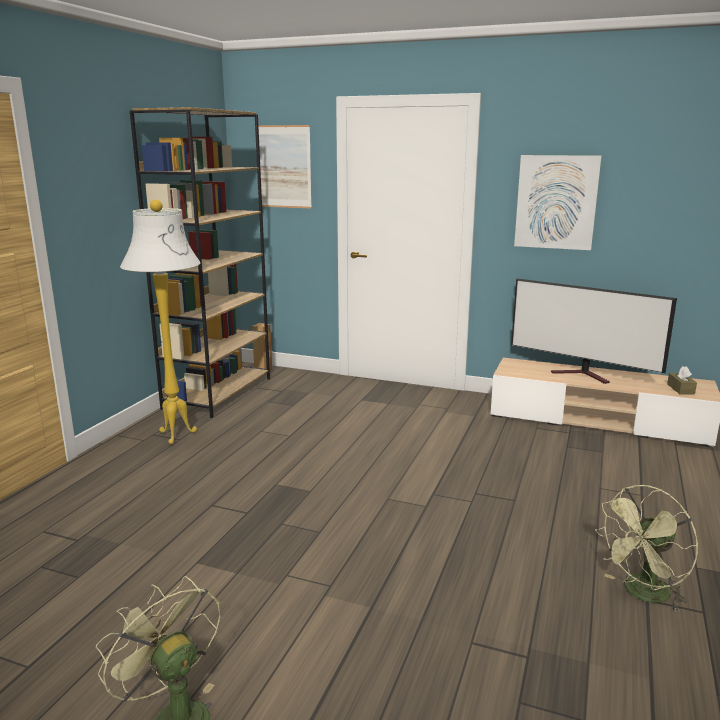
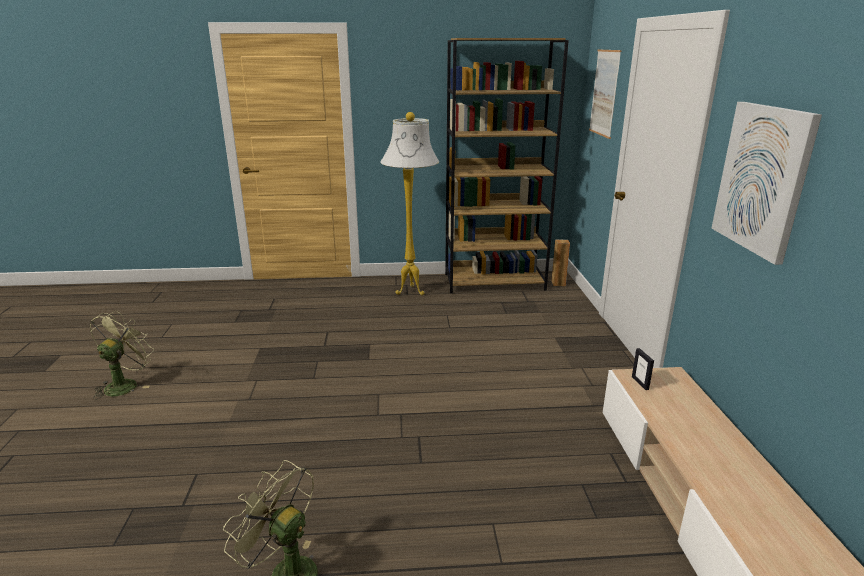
camera: 65 degrees right, 5 degrees up
television [511,278,677,384] -> none
brown tissue box [667,366,697,395] -> none
none -> picture frame [632,348,654,390]

